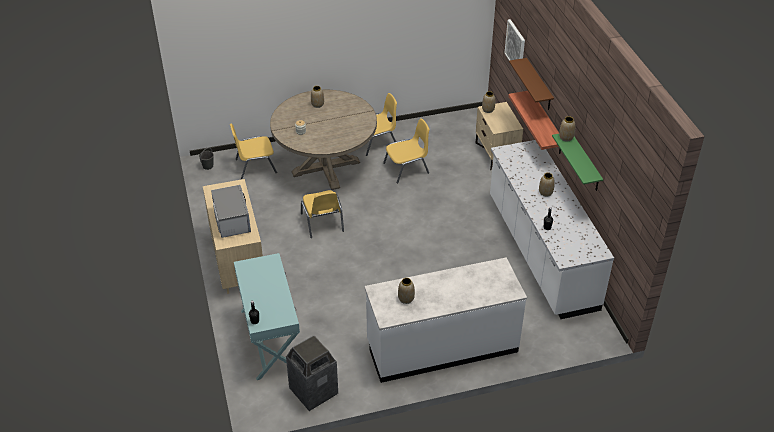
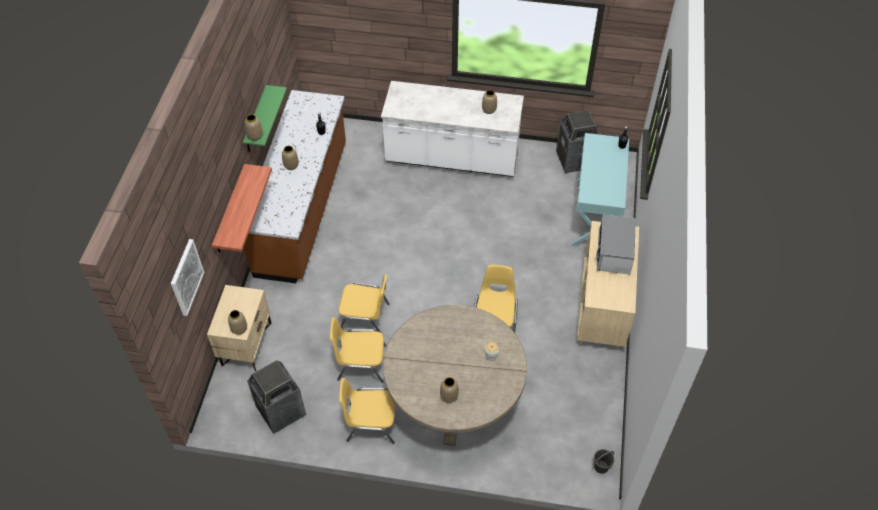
camera: 155 degrees left, 10 degrees up
yellow chair [230,123,277,179] -> yellow chair moved to [338,274,390,333]
white counter [490,140,614,319] -> brown counter [244,90,346,283]
brown shelf [509,58,554,110] -> none
none -> trash can [247,360,306,434]

